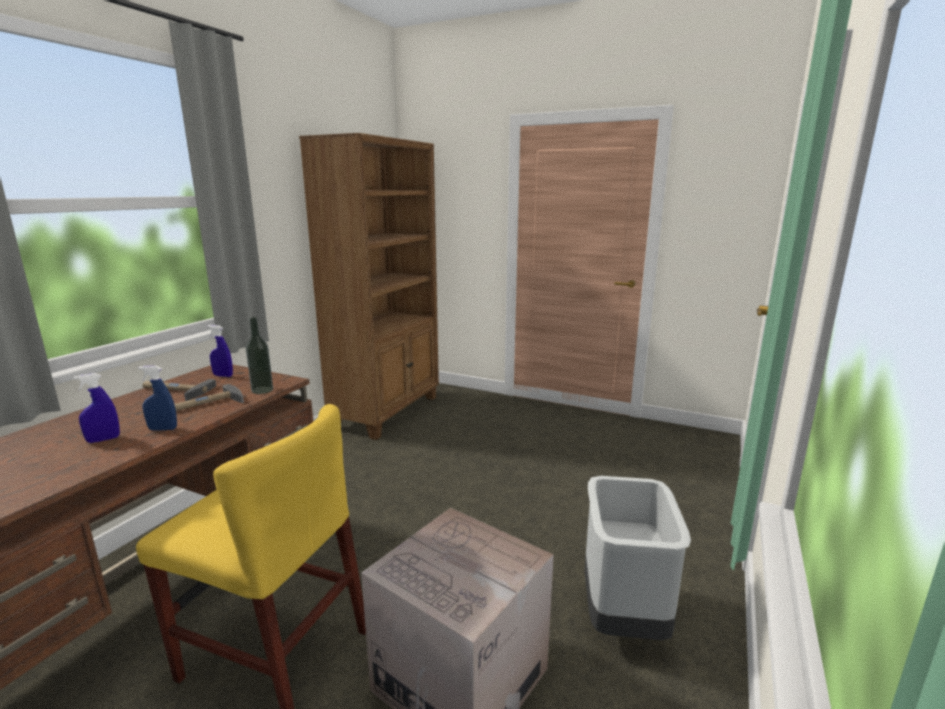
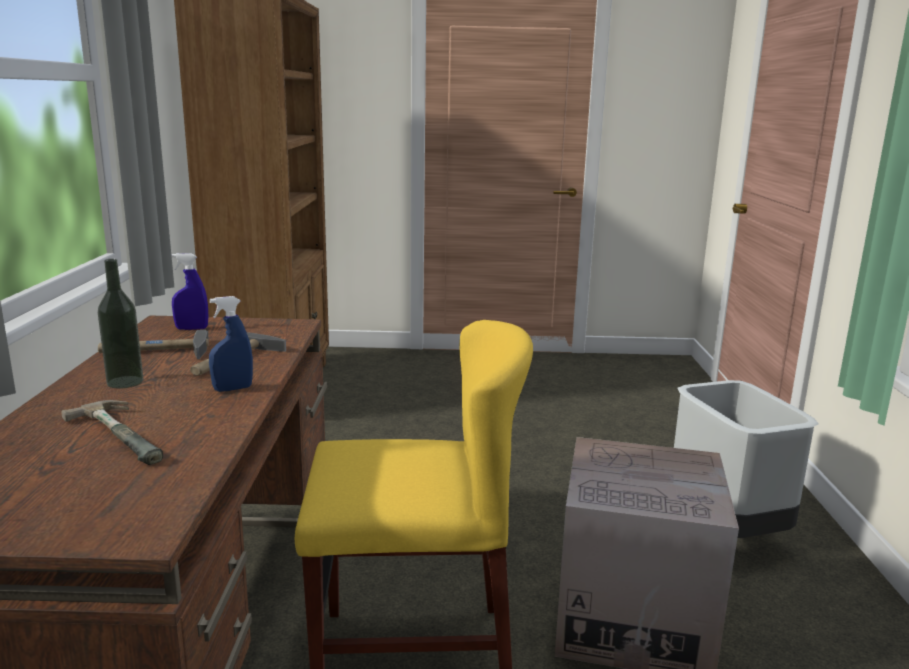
camera: 25 degrees left, 0 degrees up
blue spray bottle [74,373,120,443] -> none
bottle [246,317,273,394] -> bottle moved to [98,259,143,389]
none -> hammer [61,400,163,465]

